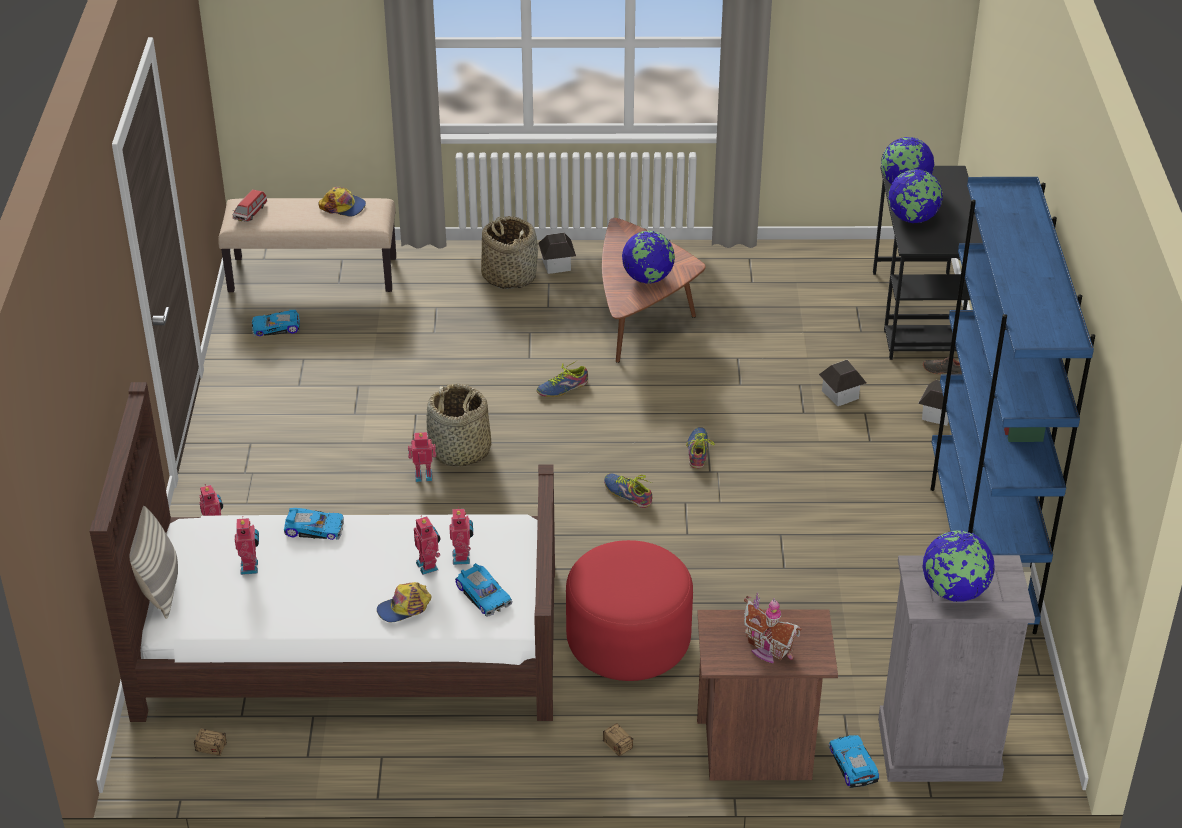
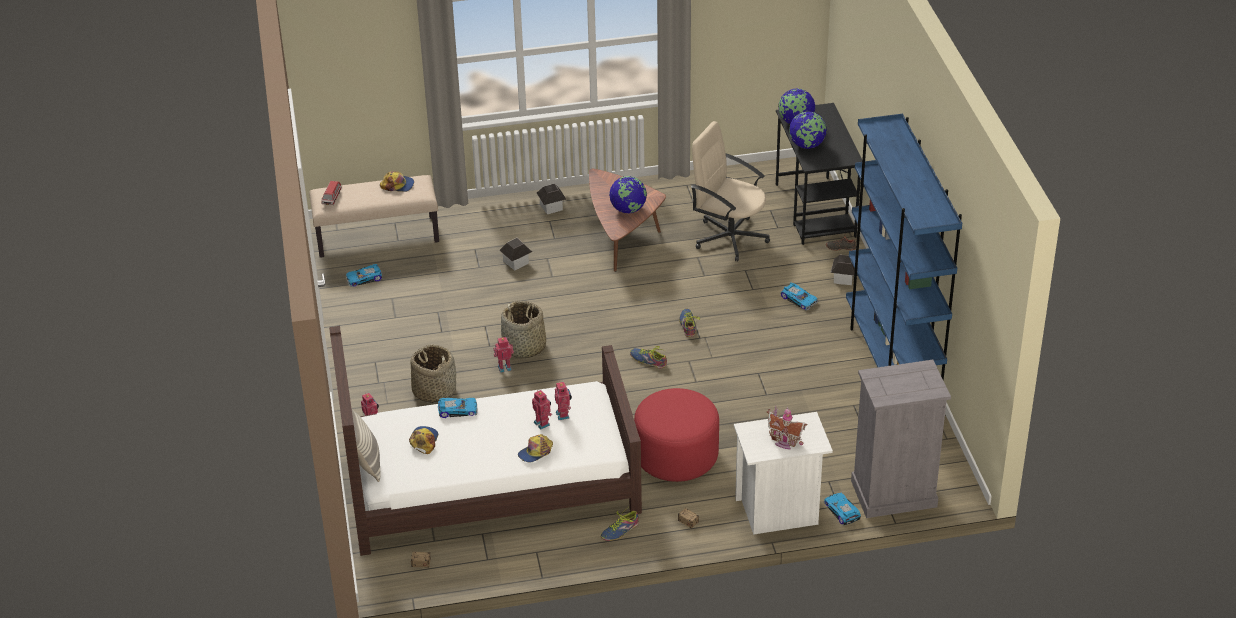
camera: 10 degrees left, 0 degrees up
toy robot [235,516,259,575] -> cap [409,426,438,454]
toy car [455,563,512,617] -> toy car moved to [781,282,818,311]
basket [481,216,538,289] -> basket moved to [410,344,456,403]
shoe [536,362,588,397] -> shoe moved to [601,511,639,541]
brown nightstand [697,609,838,781] -> white nightstand [734,412,833,535]
toy house [819,360,866,406] -> toy house moved to [499,238,532,270]
globe [923,531,995,602] -> none
none -> beige office chair [691,121,770,261]

